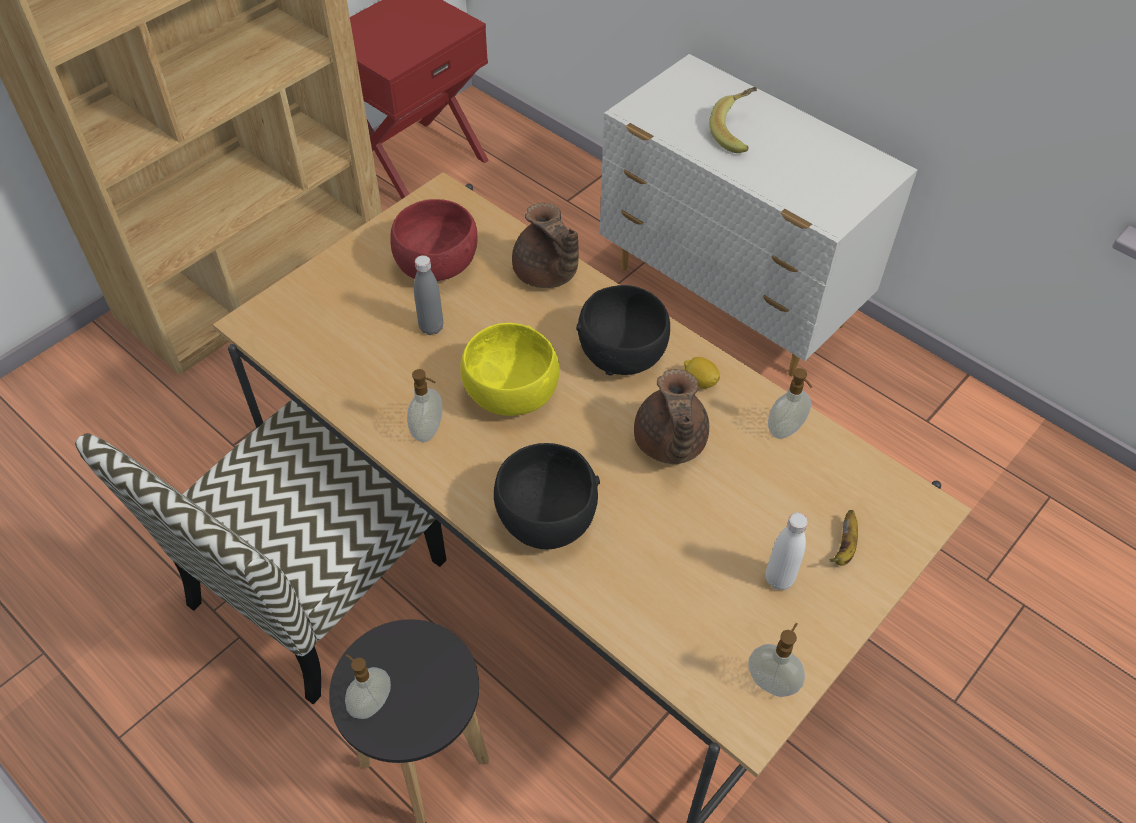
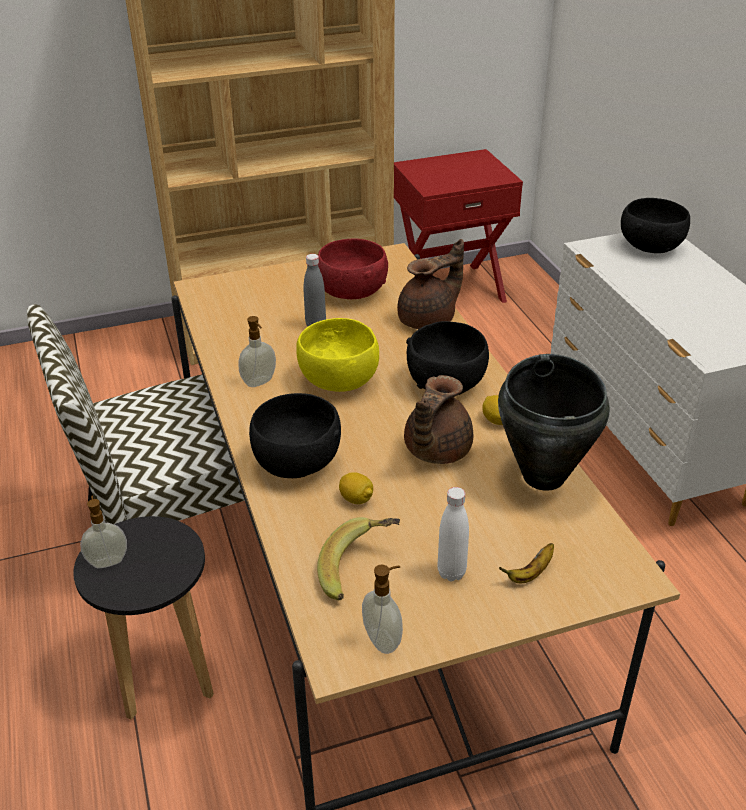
camera: 30 degrees right, 15 degrees down
brown teapot [512,203,579,288] -> brown teapot turned 120 degrees counterclockwise [397,239,464,329]
banana [709,87,757,153] -> banana moved to [317,517,400,600]
soap dispenser [768,368,812,439] -> black cooking pot [498,354,610,491]
none -> lemon [339,472,373,504]
none -> black bowl [621,198,690,253]

